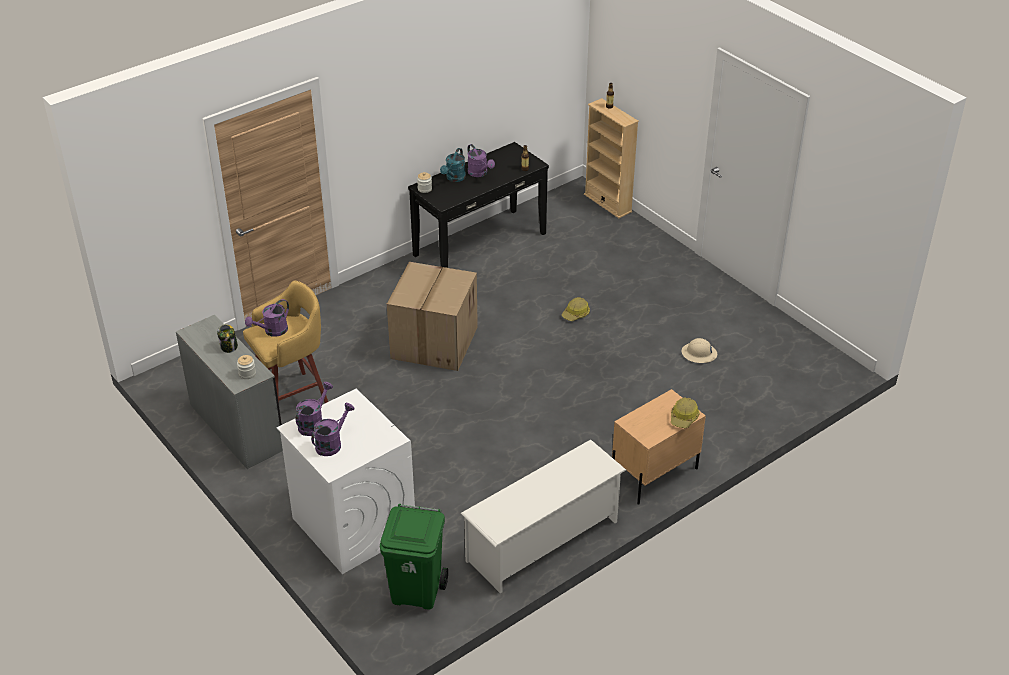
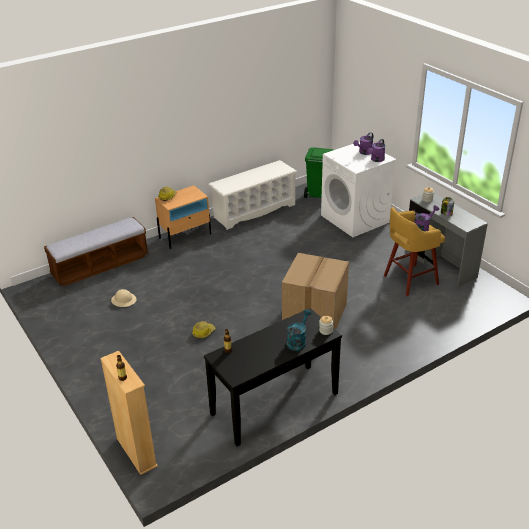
camera: 175 degrees left, 5 degrees down
purple watering can [467,144,495,177] -> none
none -> bench [44,217,149,286]

